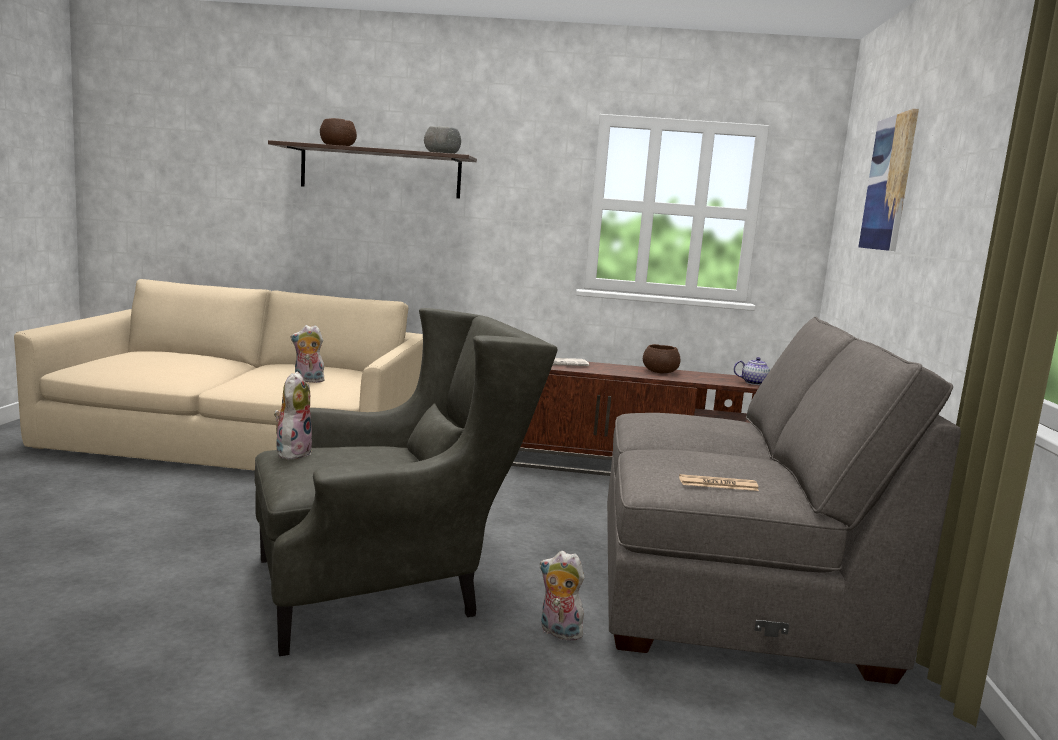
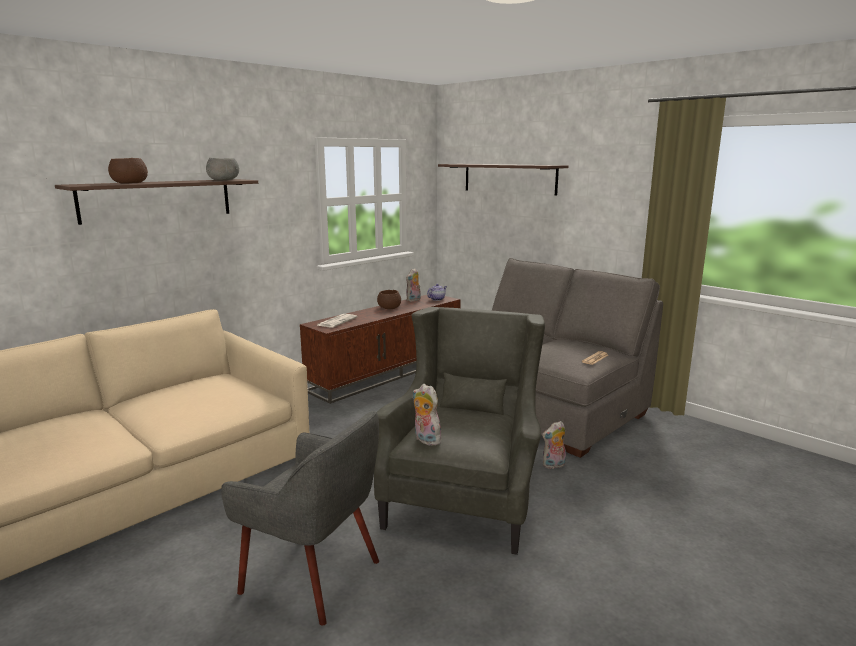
camera: 50 degrees left, 5 degrees up
plush toy [291,325,325,383] -> plush toy moved to [406,268,421,302]
picture [858,109,919,251] -> shelf [438,164,569,195]
none -> grey armchair [221,411,379,626]

